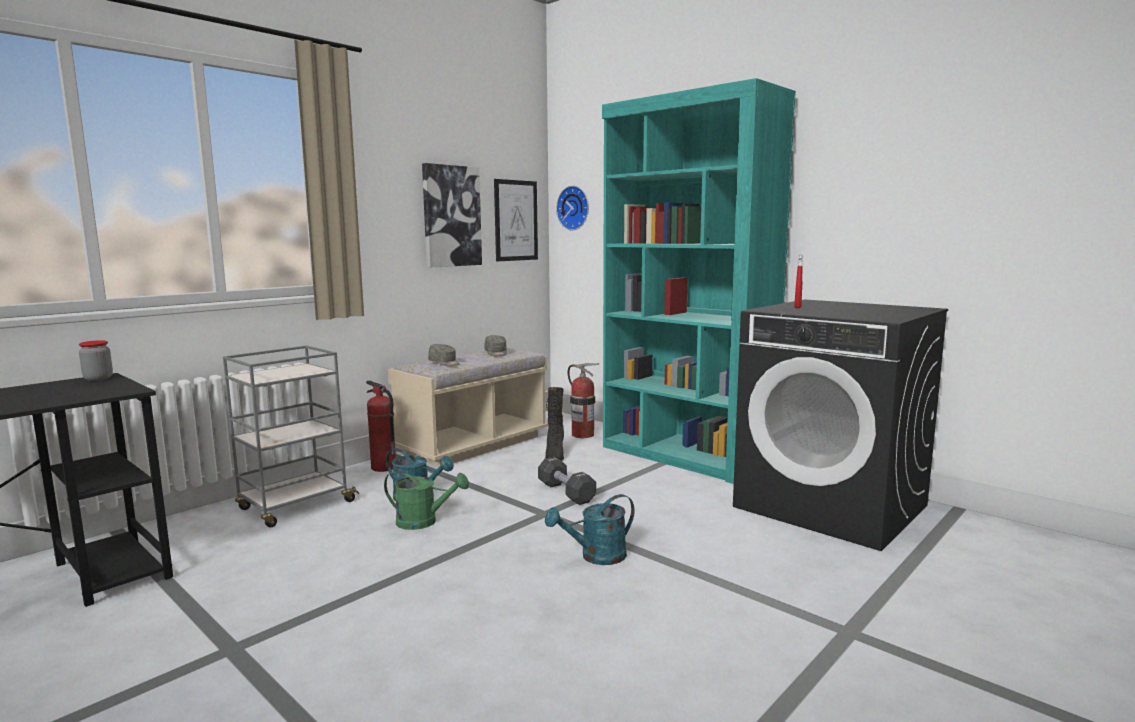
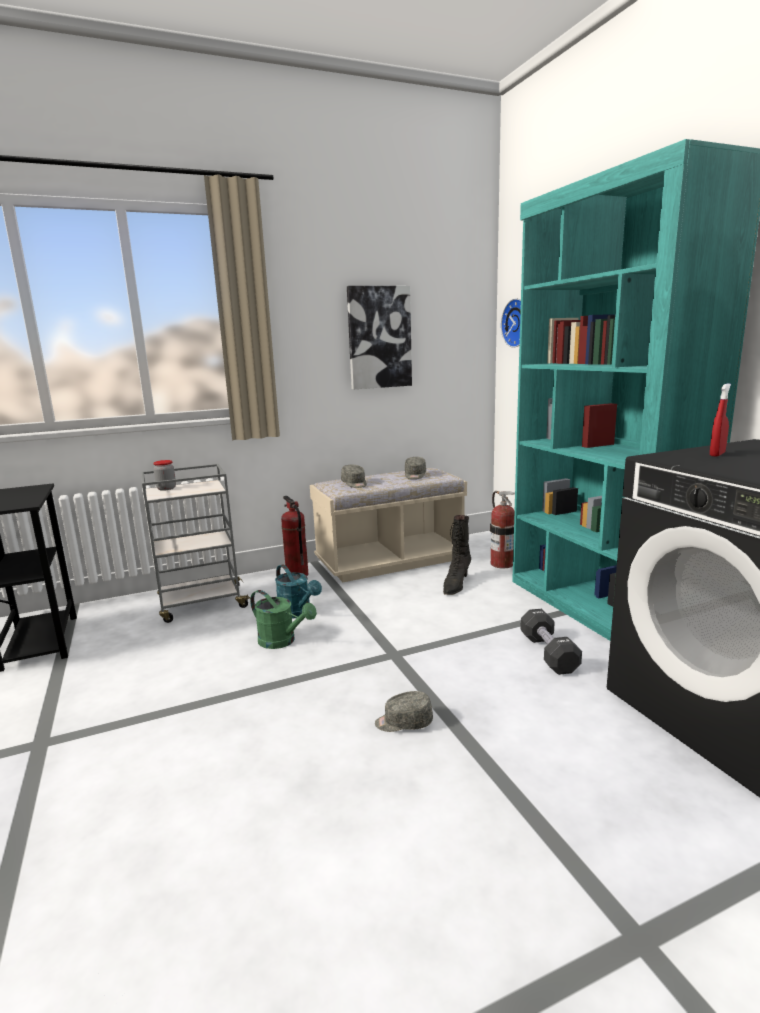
camera: 25 degrees right, 5 degrees up
jar [79,340,113,381] -> jar moved to [153,460,176,491]
picture [494,179,538,261] -> none
black dumbbell [538,457,596,505] -> black dumbbell moved to [520,609,582,675]
turquoise watering can [545,494,635,565] -> grey cap [375,691,433,732]

